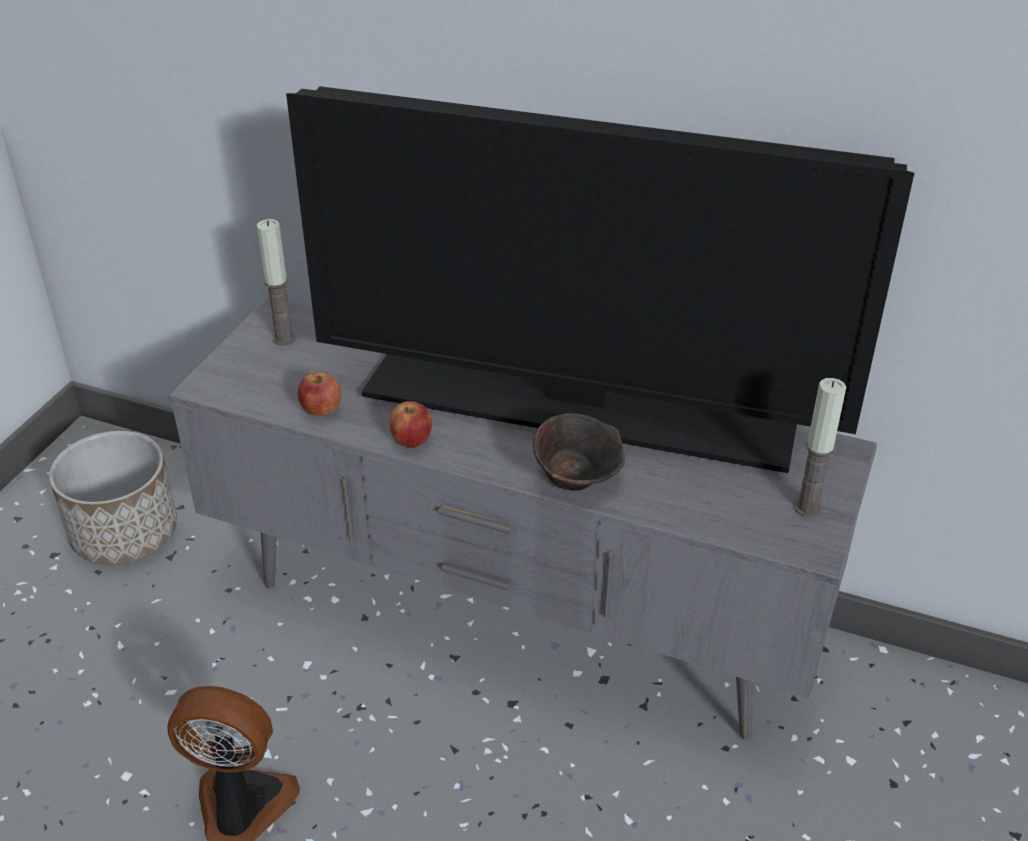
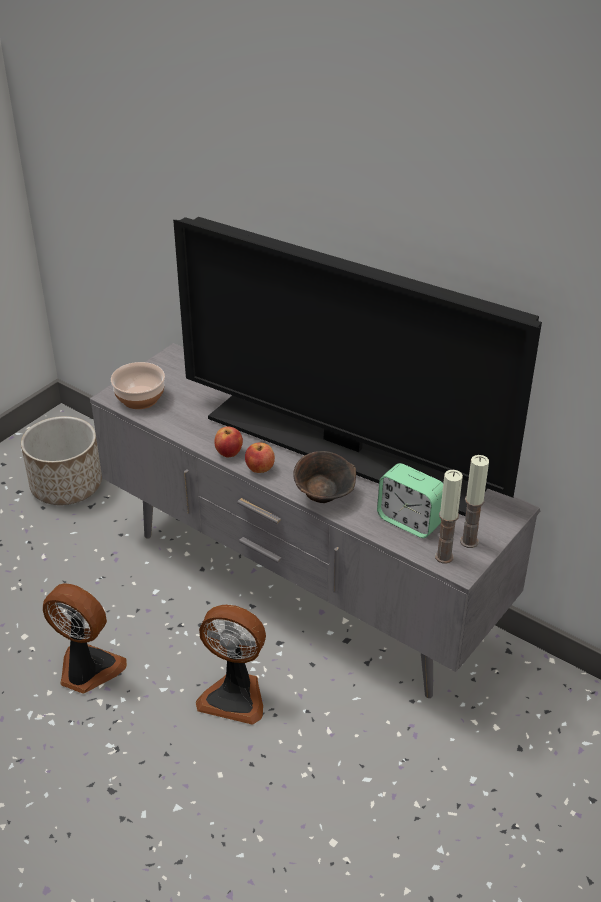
camera: 15 degrees right, 0 degrees up
candle [257,219,296,346] -> candle moved to [435,470,463,564]
apple [298,372,342,416] -> apple moved to [245,442,275,473]
none -> bowl [111,362,165,409]
none -> fan [196,605,266,725]
none -> alarm clock [377,463,443,538]

